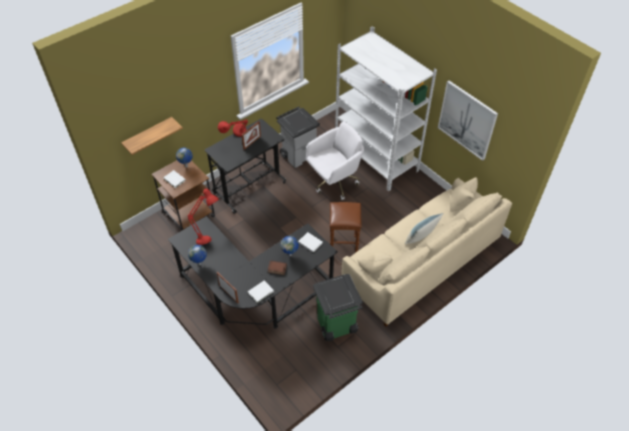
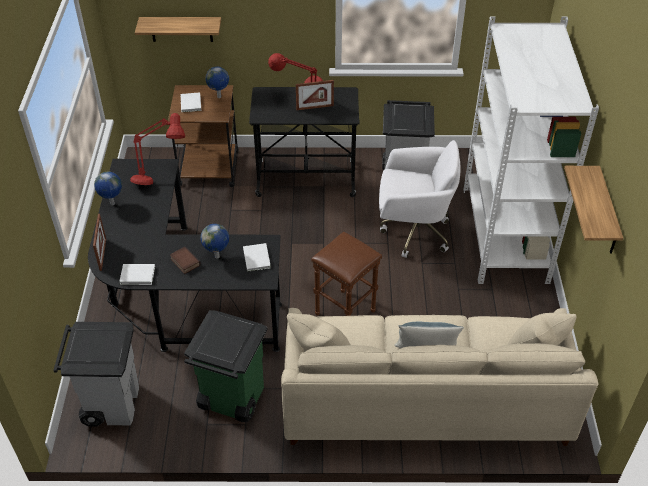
camera: 40 degrees right, 5 degrees down
picture [438,81,498,161] -> shelf [564,166,623,254]
none -> grey trash can [53,322,139,427]

